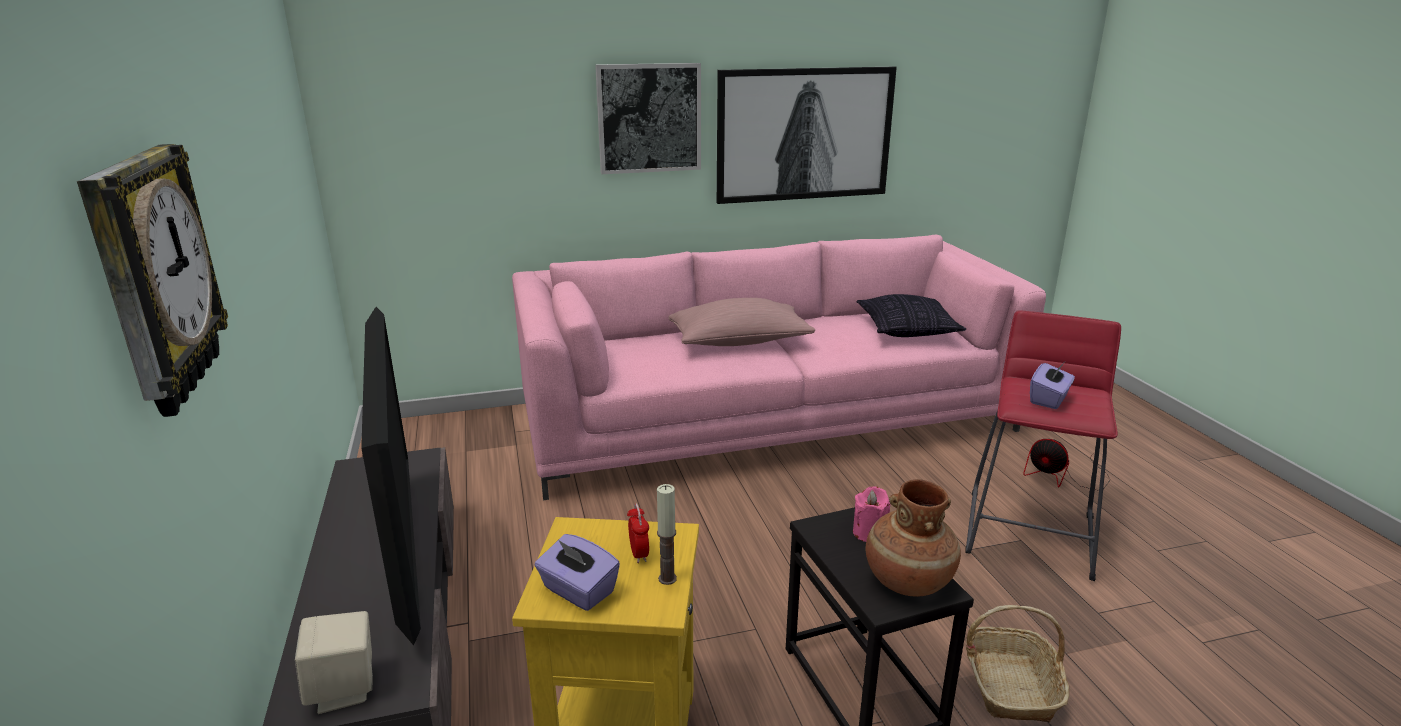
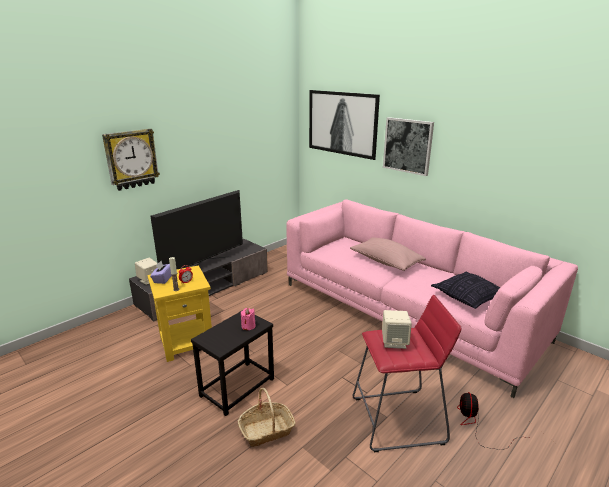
camera: 60 degrees right, 0 degrees up
picture [717,67,897,204] -> picture moved to [309,90,380,160]
brown vase [866,479,961,597] -> none
purple tissue box [1030,363,1075,409] -> beige speaker [382,310,412,349]

